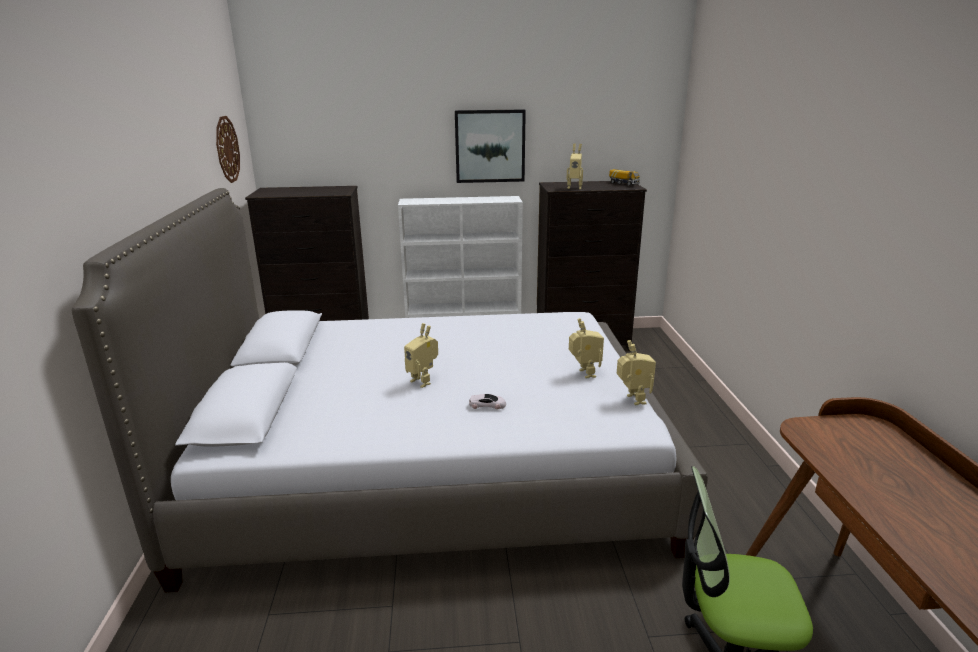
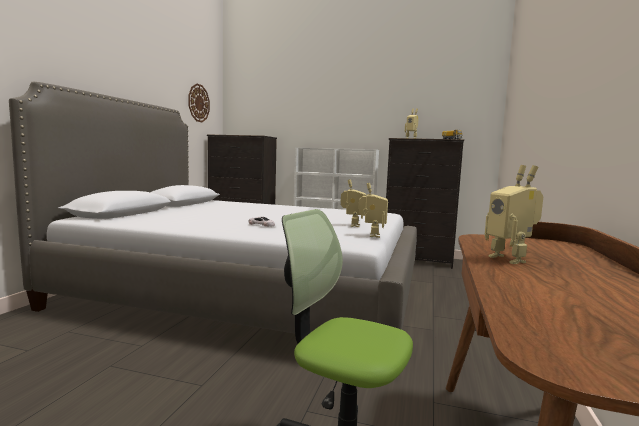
camera: 20 degrees right, 15 degrees down
toy robot [404,323,438,388] -> toy robot moved to [485,165,544,264]
picture [455,109,526,183] -> none

